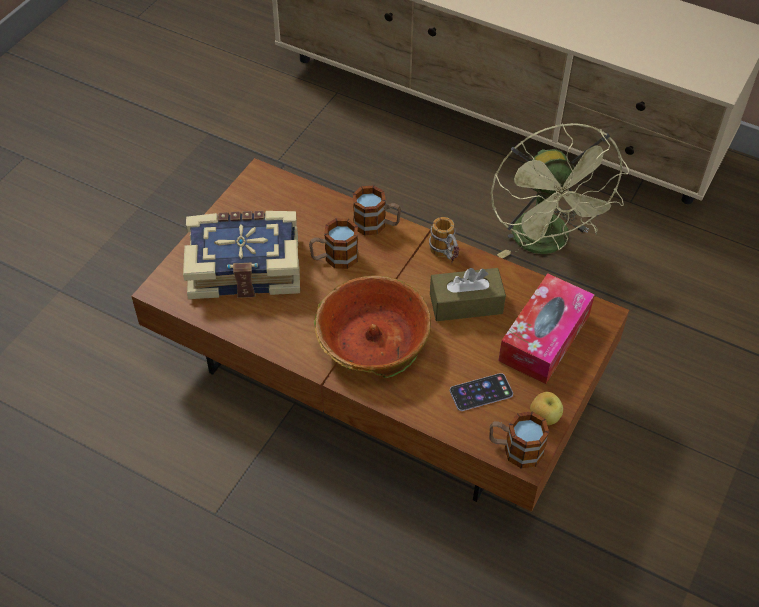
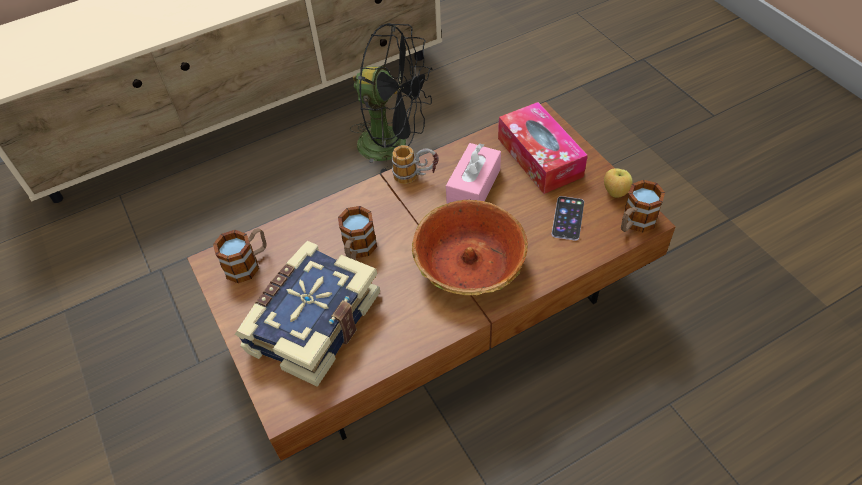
camera: 55 degrees left, 0 degrees up
mug [353,185,401,236] -> mug moved to [213,228,267,283]
brown tissue box [430,268,506,321] -> pink tissue box [446,143,501,204]
green fan [491,123,629,259] -> black fan [350,23,432,173]

